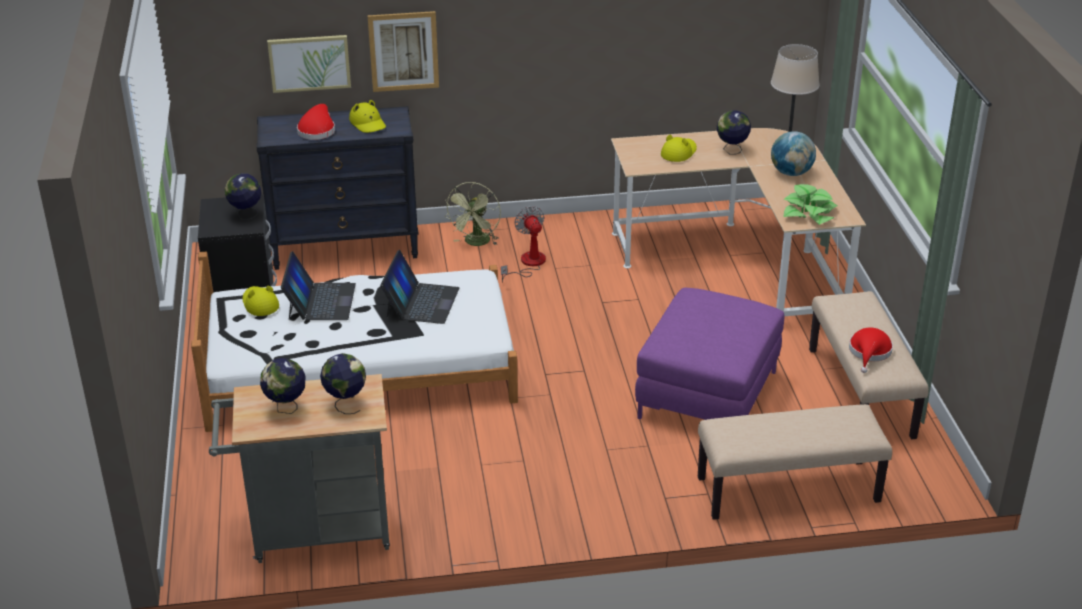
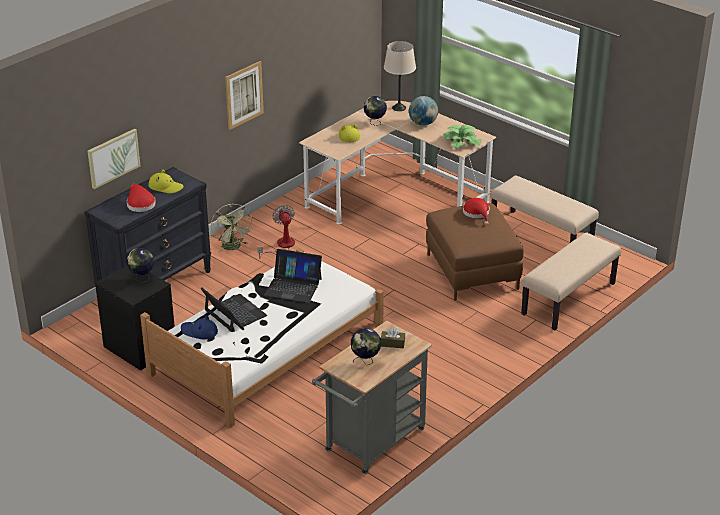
camera: 40 degrees left, 0 degrees up
yellow hat [243,286,279,316] -> blue hat [181,315,218,340]
globe [320,353,366,414] -> brown tissue box [381,327,405,348]
picture [367,11,439,92] -> picture moved to [225,61,264,130]
laptop [380,250,459,324] -> laptop turned 135 degrees clockwise [264,249,322,303]
fan [501,206,546,283] -> fan turned 45 degrees clockwise [258,205,295,259]
purple ottoman [635,288,784,420] -> brown ottoman [426,203,524,301]
red hat [849,328,893,373] -> red hat moved to [463,198,490,225]

